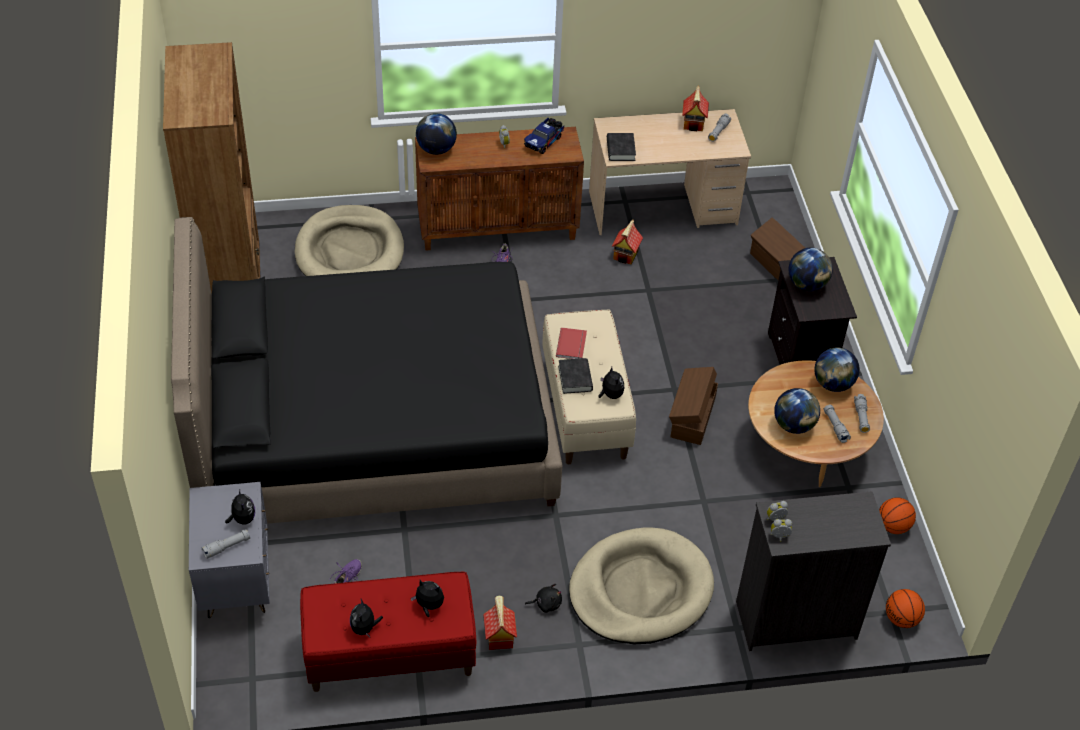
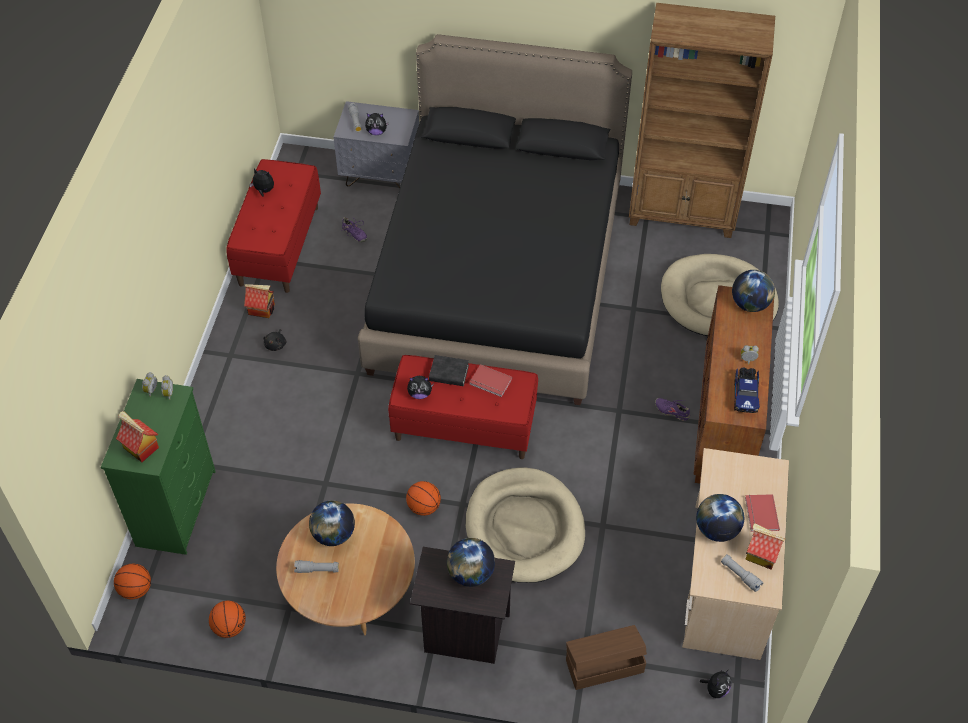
camera: 110 degrees right, 5 degrees up
plush toy [411,580,444,617] -> plush toy moved to [700,670,731,698]
toy truck [524,118,564,154] -> toy truck turned 135 degrees counterclockwise [734,367,760,413]
beige bench [542,310,636,464] -> red bench [388,355,538,459]
beige dog bed [569,528,714,644] -> beige dog bed moved to [465,468,585,583]
black book [607,133,636,161] -> none
toy house [612,220,643,264] -> toy house moved to [116,411,159,462]
brown storage box [669,367,718,445] -> basketball [406,481,441,516]
black dresser [736,491,891,651] -> green dresser [101,379,216,555]
globe [815,347,860,392] -> globe moved to [696,494,744,542]
grey flashlight [854,394,870,433] -> none
none -> red book [745,494,780,532]

